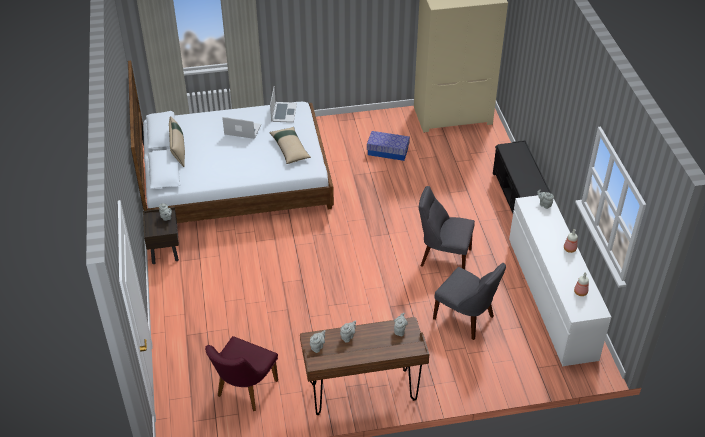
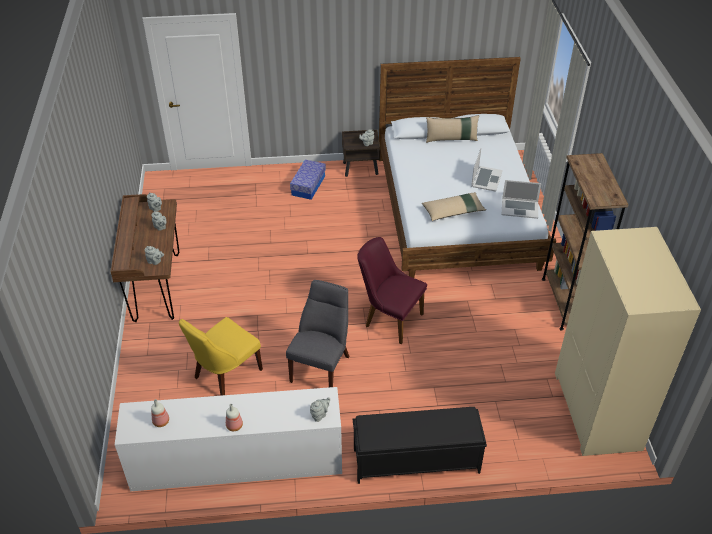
camera: 95 degrees right, 0 degrees up
purple chair [205,336,278,411] -> purple chair moved to [357,237,427,344]
storage box [367,131,410,161] -> storage box moved to [290,160,326,200]
grey chair [433,263,506,340] -> yellow chair [179,317,263,396]
none -> brown bookcase [542,153,628,331]

